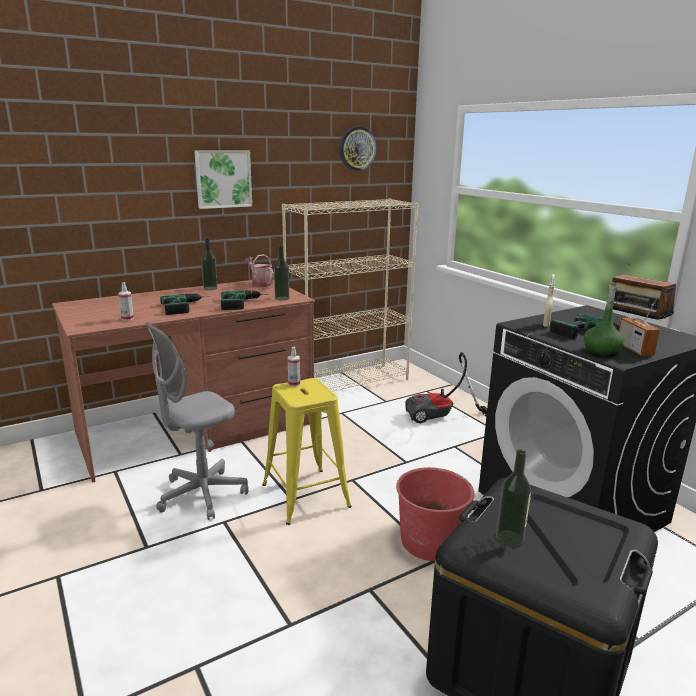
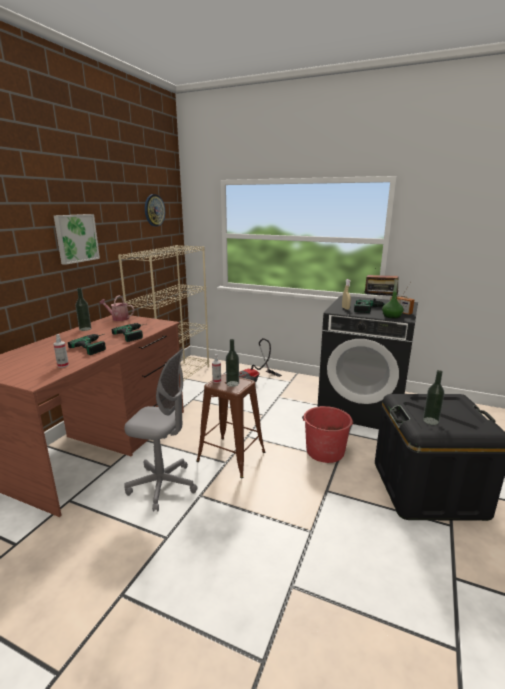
camera: 35 degrees left, 0 degrees up
grey office chair [145,322,249,520] -> grey office chair turned 90 degrees counterclockwise [124,349,197,512]
yellow stool [262,378,352,525] -> brown stool [196,374,265,478]
bottle [274,245,290,301] -> bottle moved to [226,339,239,387]

